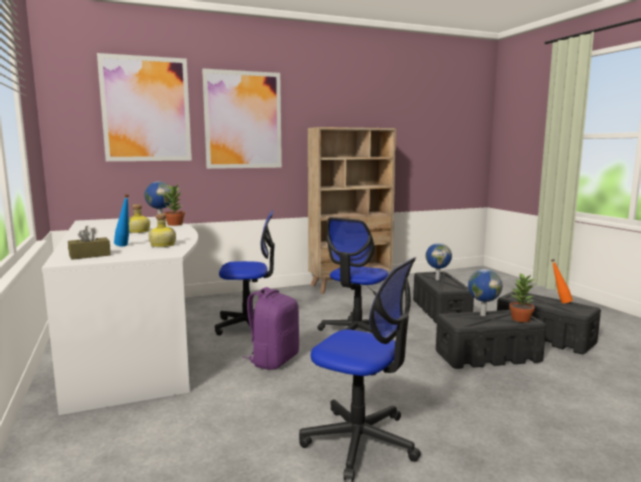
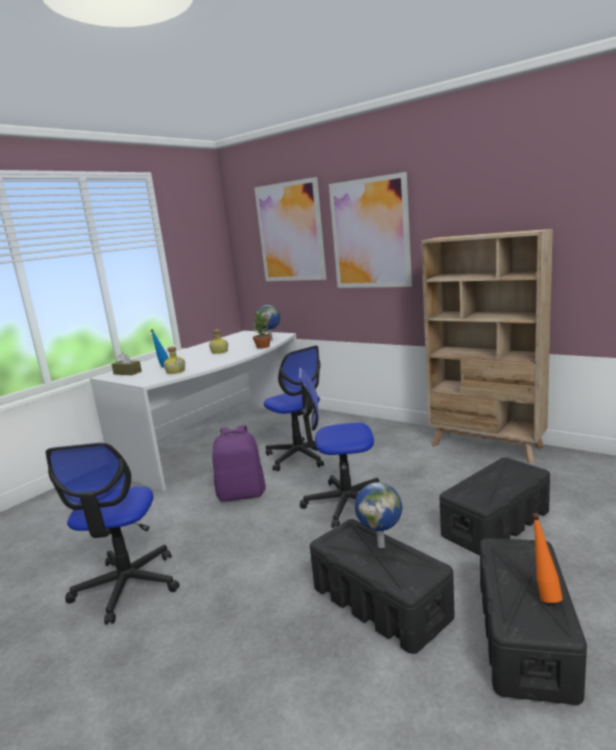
camera: 60 degrees right, 5 degrees up
globe [426,243,452,281] -> none
potted plant [509,273,535,322] -> none

